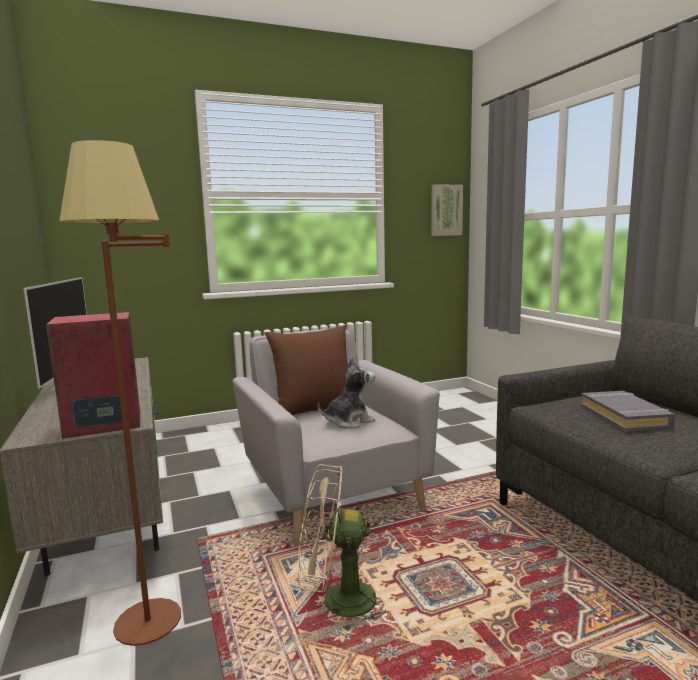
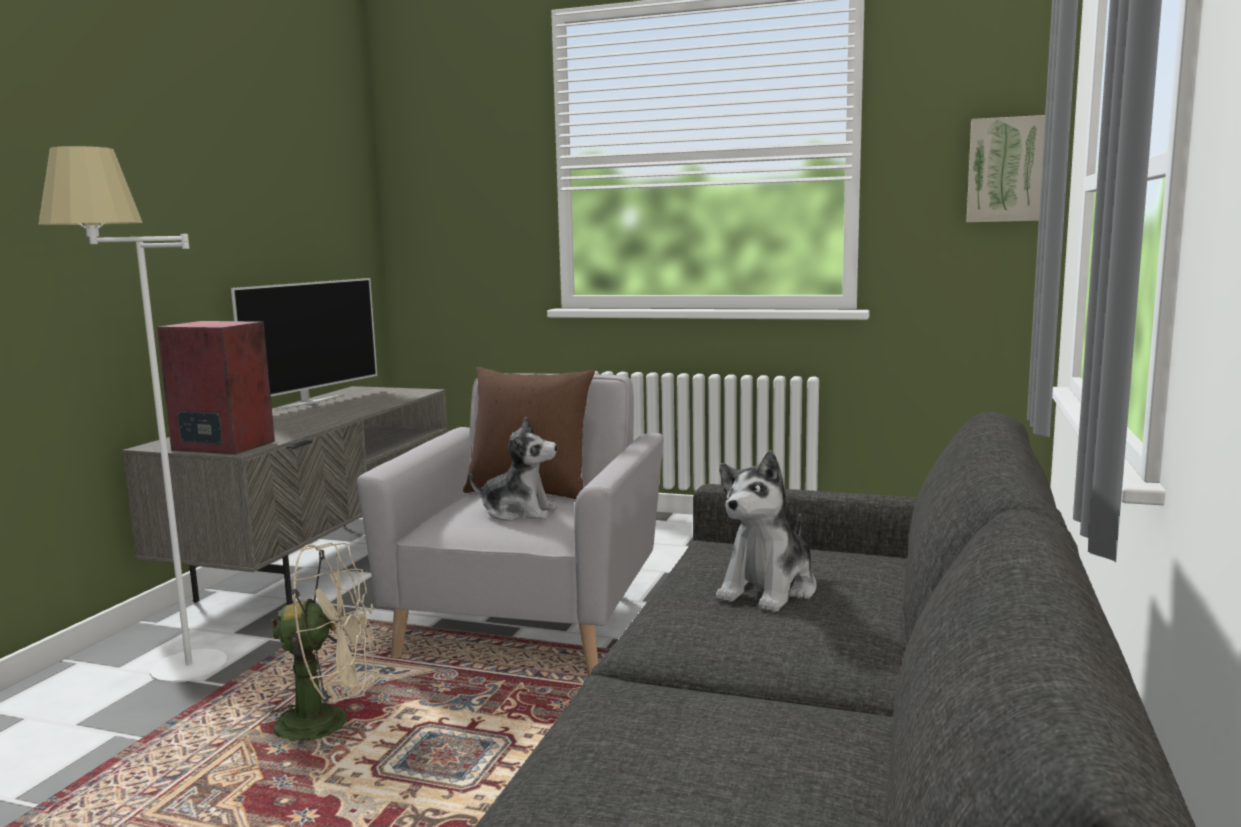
camera: 40 degrees right, 0 degrees up
brown floor lamp [59,140,181,646] -> white floor lamp [38,146,228,683]
beige fan [298,464,386,633] -> beige fan turned 135 degrees clockwise [270,543,378,745]
grey book [581,391,676,432] -> plush toy [716,450,816,612]

